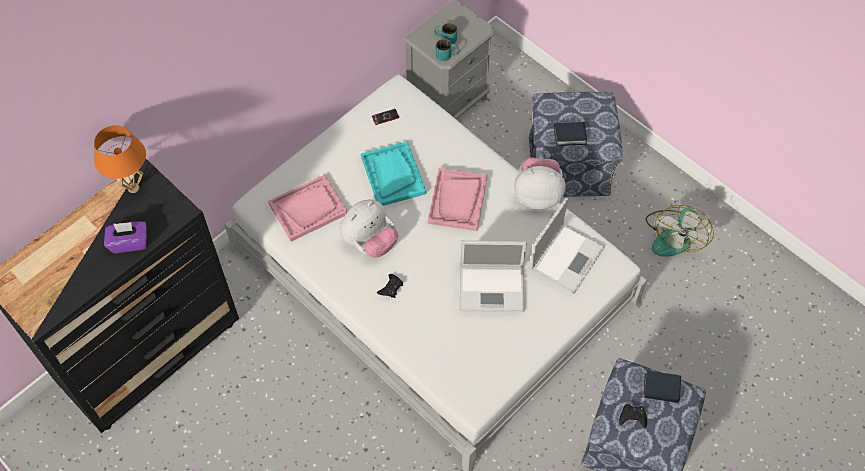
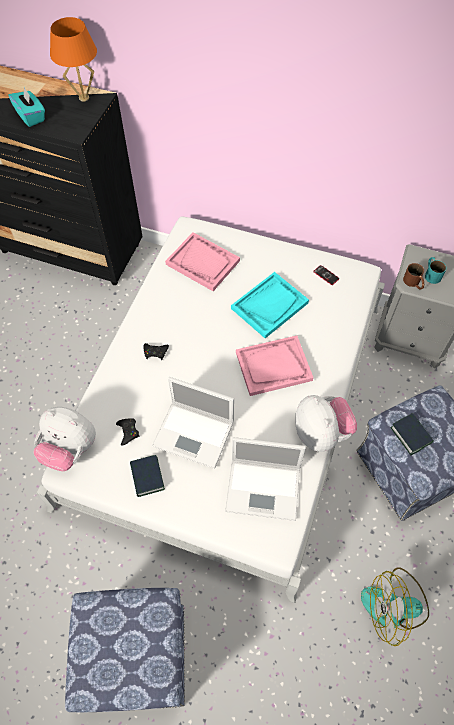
camera: 65 degrees right, 0 degrees up
purple tissue box [104,221,147,253] -> turquoise tissue box [8,87,45,127]
plush toy [340,199,398,258] -> plush toy moved to [33,407,96,471]
turquoise mug [436,39,460,61] -> brown mug [403,263,424,290]
laptop [460,240,527,312] -> laptop turned 45 degrees counterclockwise [152,377,234,469]
black game controller [619,404,647,428] -> black game controller moved to [116,418,139,446]
book [644,371,681,403] -> book moved to [130,455,165,497]

